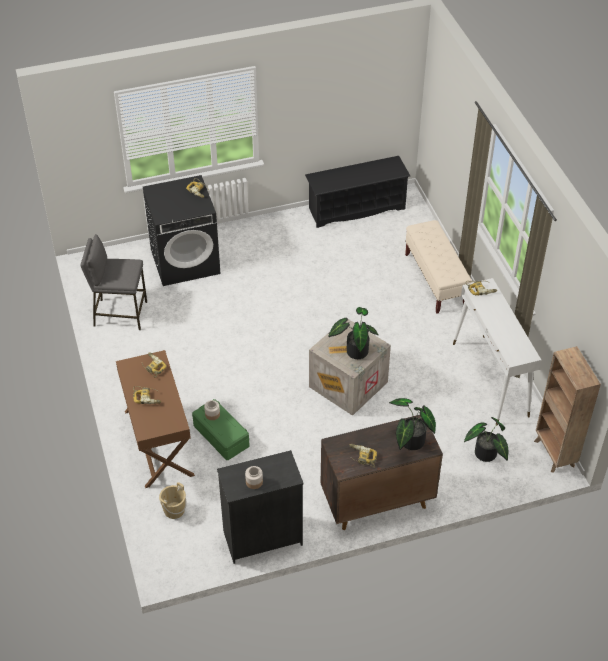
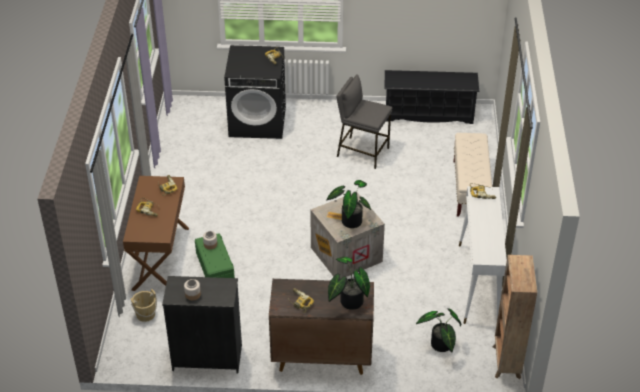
camera: 20 degrees right, 5 degrees down
grey stool [80,234,147,330] -> grey stool moved to [336,74,392,169]

